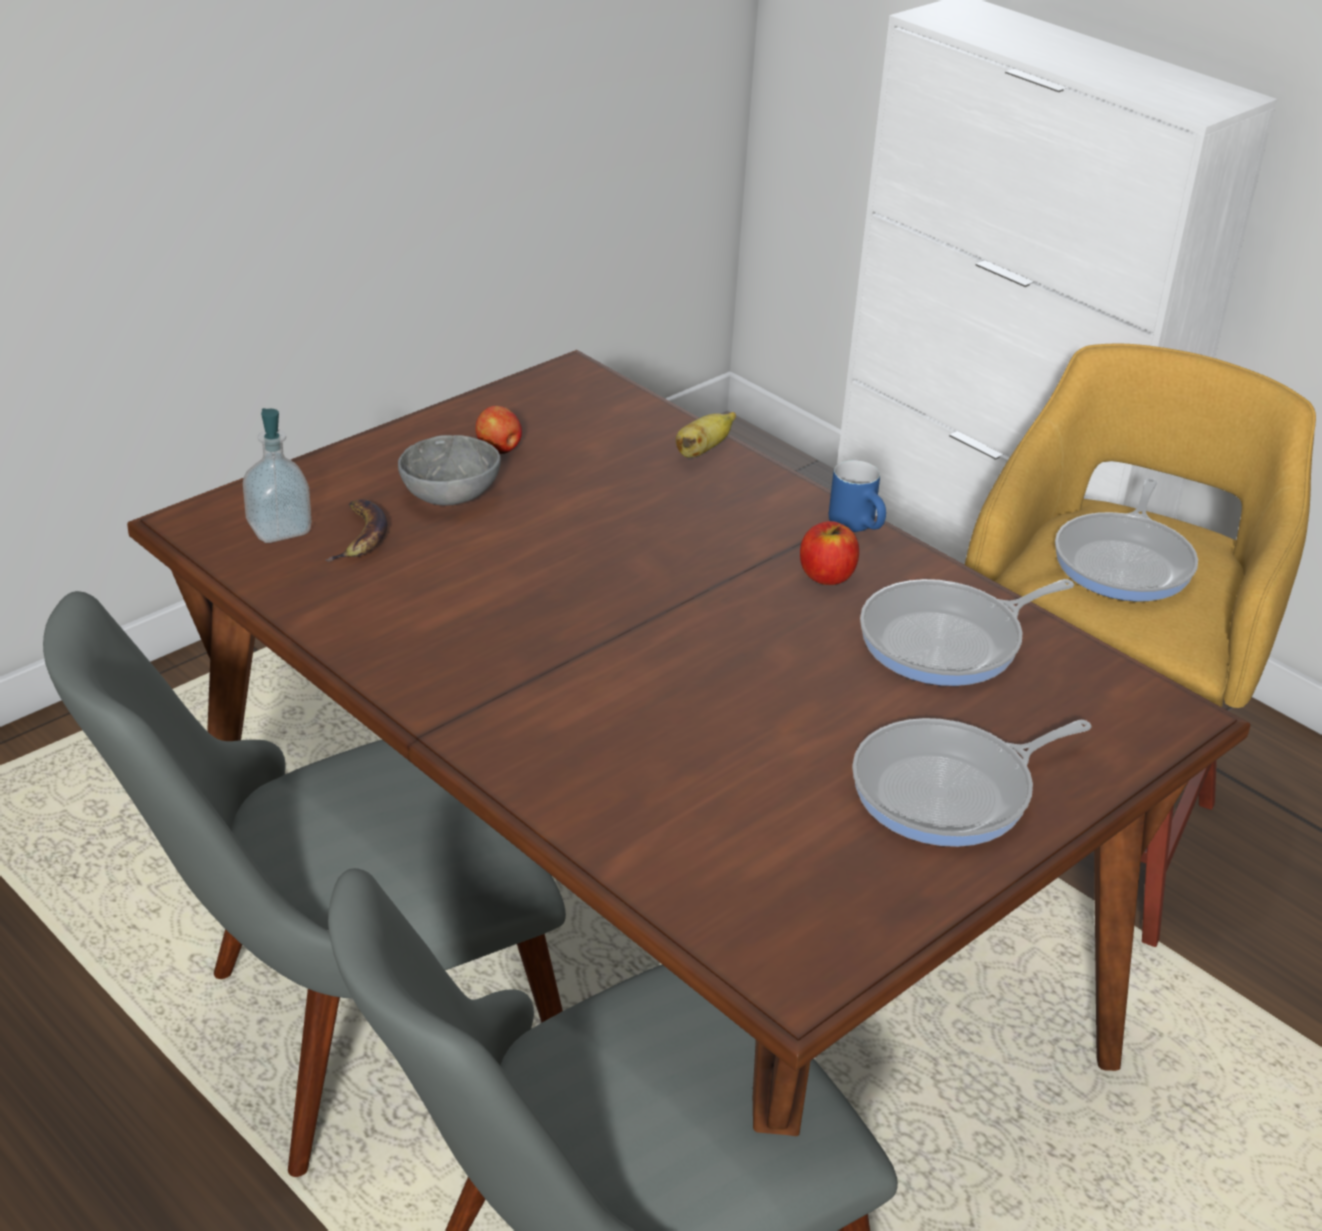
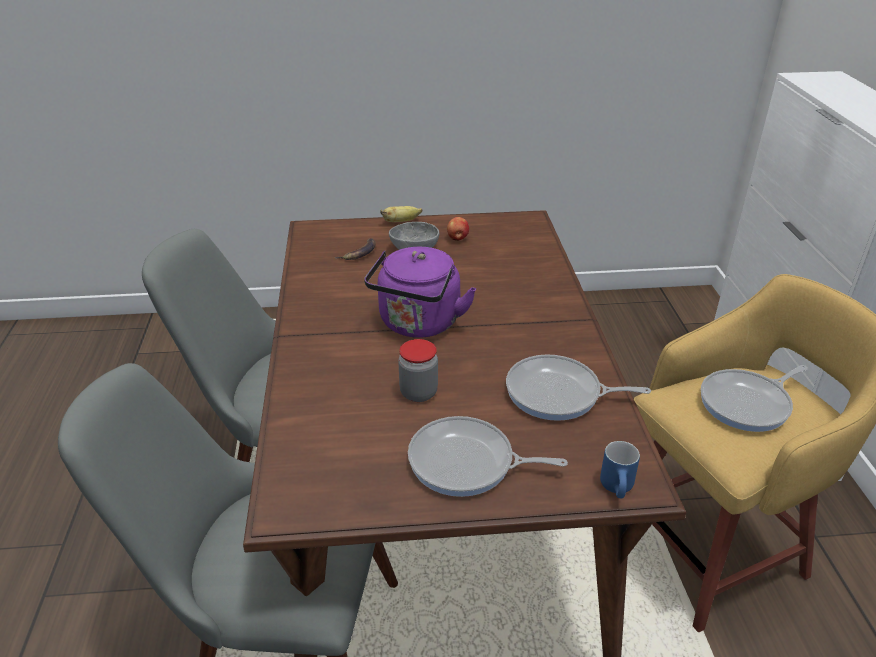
camera: 40 degrees right, 0 degrees up
soap dispenser [243,408,312,543] -> none
banana [676,412,736,458] -> banana moved to [380,206,422,222]
apple [800,521,859,585] -> none
blue mug [829,460,886,532] -> blue mug moved to [600,441,640,498]
none -> purple kettle [364,247,477,338]
none -> jar [398,339,438,402]

